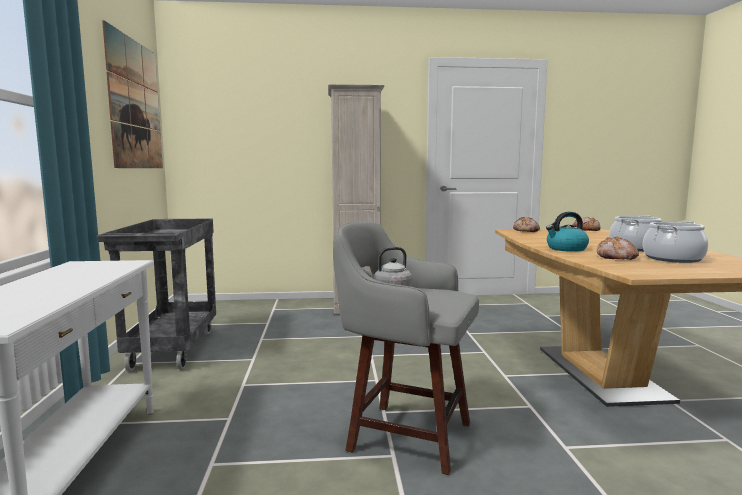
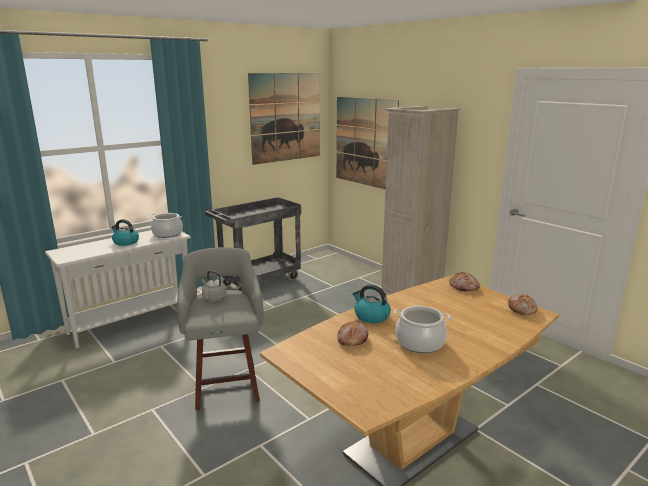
camera: 55 degrees right, 10 degrees up
cooking pot [643,221,708,263] -> cooking pot moved to [150,213,183,238]
none -> kettle [111,219,139,246]
none -> picture [336,97,399,189]

